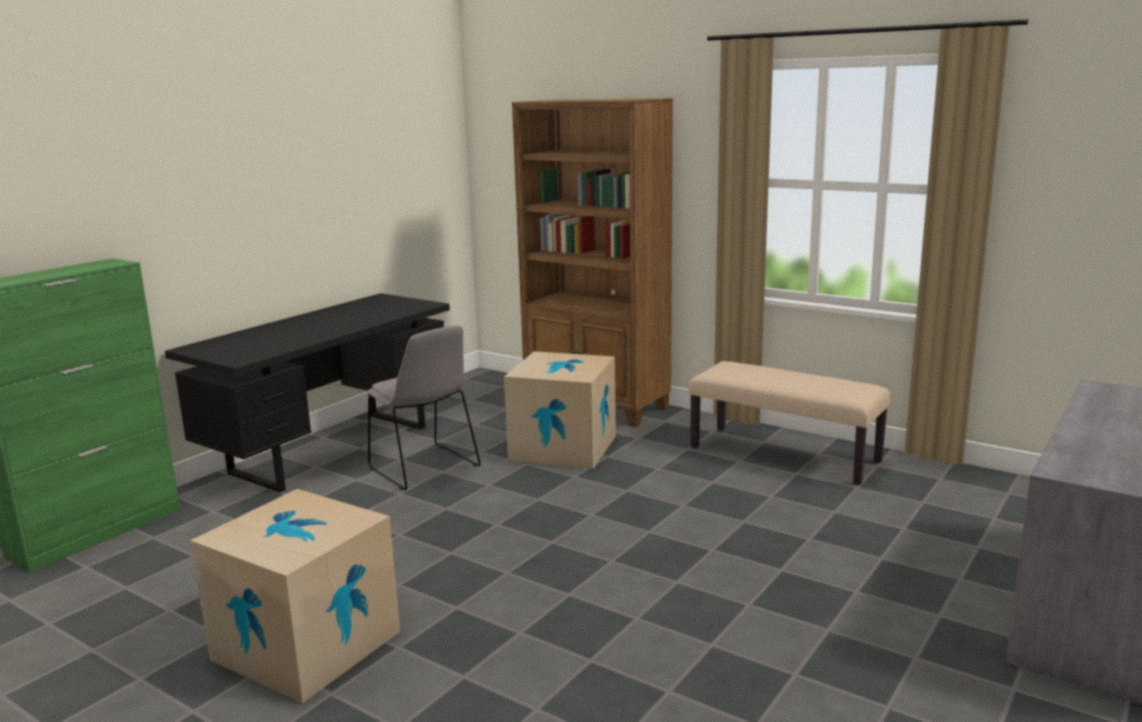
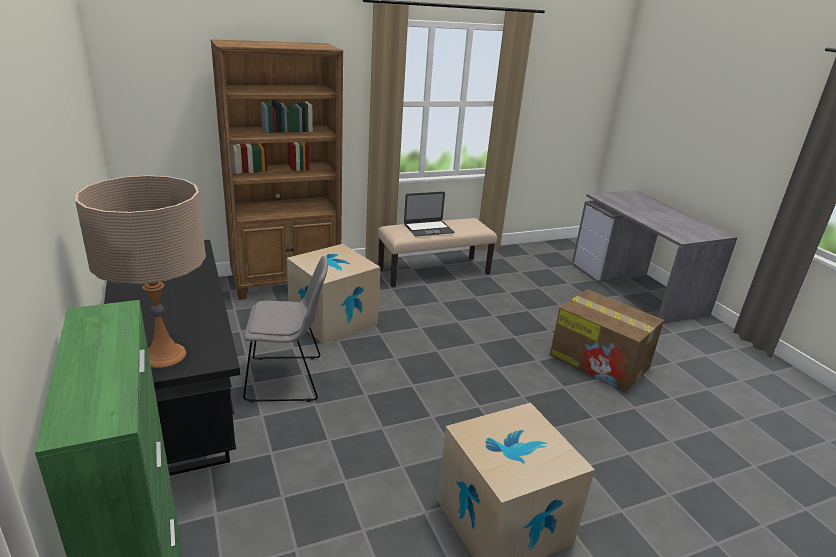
camera: 60 degrees left, 10 degrees up
none -> beige table lamp [75,175,206,368]
none -> laptop [404,192,454,236]
none -> cardboard box [550,289,664,392]

